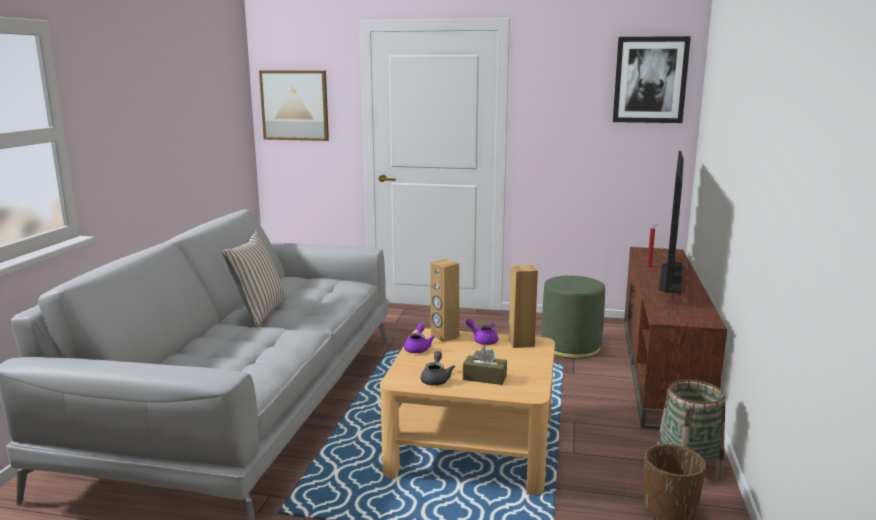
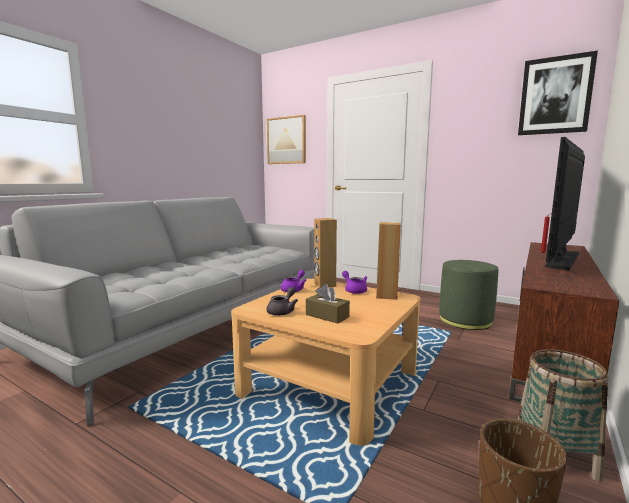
camera: 20 degrees right, 5 degrees down
beige pillow [222,230,287,327] -> none

